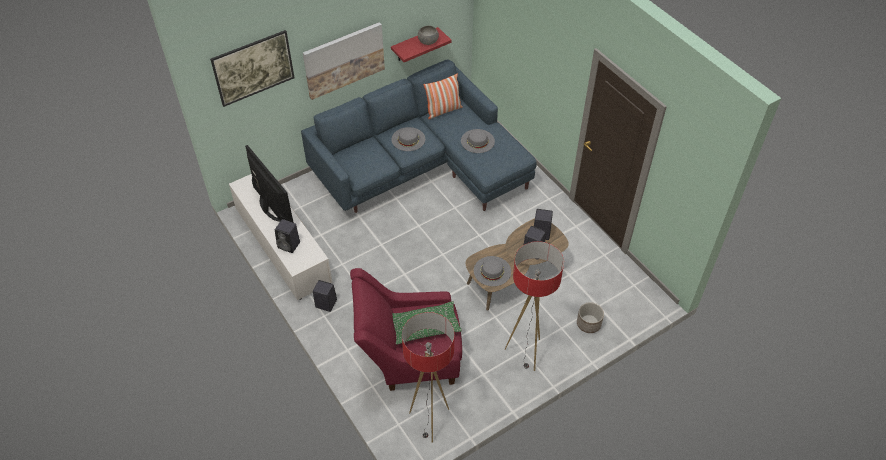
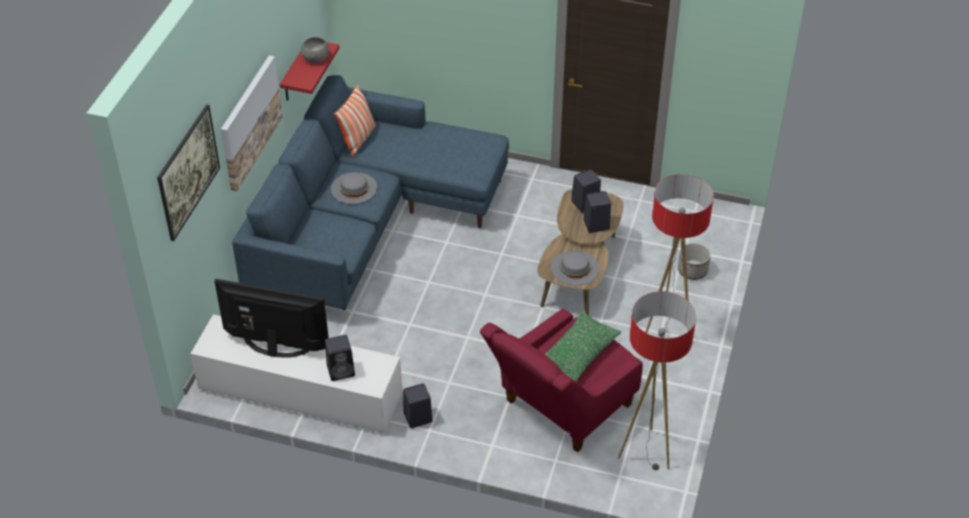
camera: 40 degrees left, 5 degrees down
grey hat [461,129,495,153] -> none

